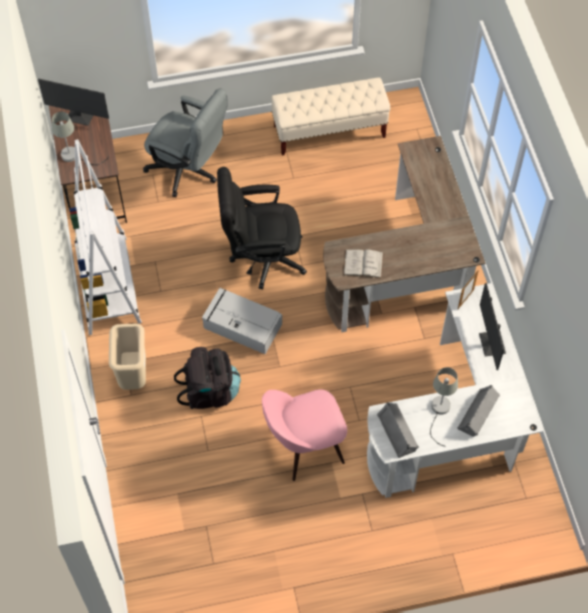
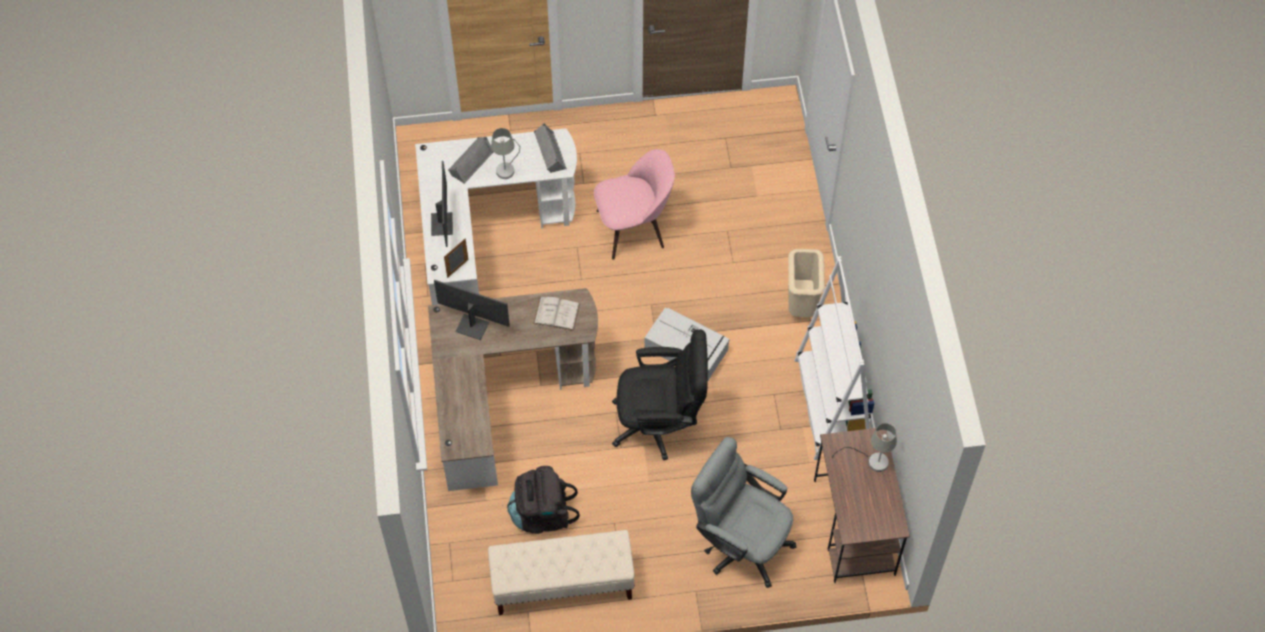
camera: 175 degrees left, 0 degrees up
monitor [38,78,109,126] -> monitor moved to [434,280,510,340]
black backpack [174,347,241,409] -> black backpack moved to [507,466,580,534]

